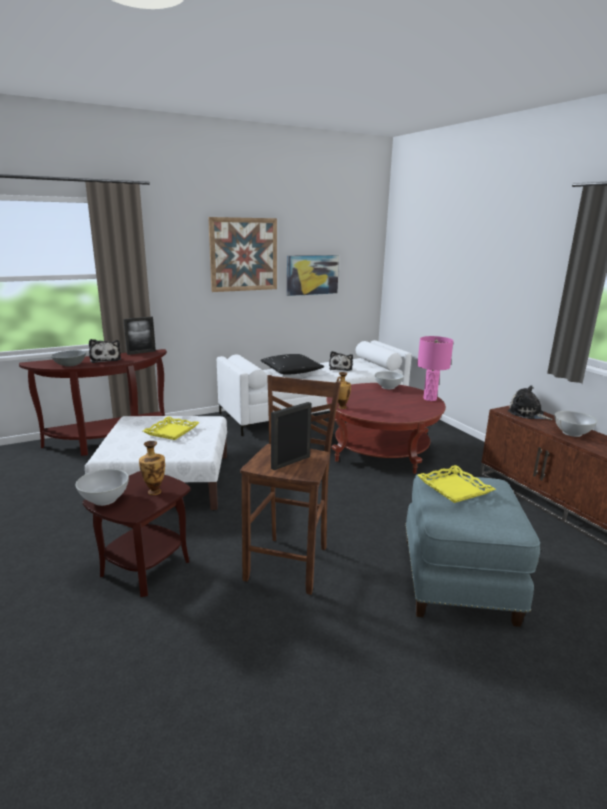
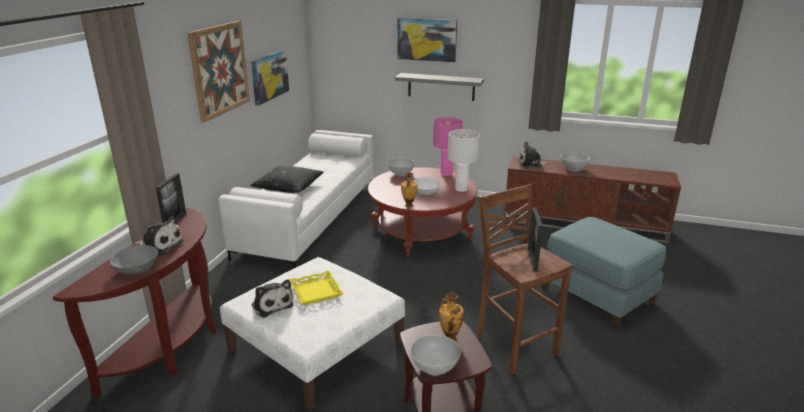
camera: 45 degrees left, 5 degrees up
plush toy [329,351,353,371] -> plush toy moved to [252,279,294,318]
yellow tray [418,465,496,503] -> none
none -> grey shelf [395,73,484,101]
none -> picture [397,18,457,63]
none -> white bowl [413,177,441,195]
none -> white table lamp [448,129,480,192]

